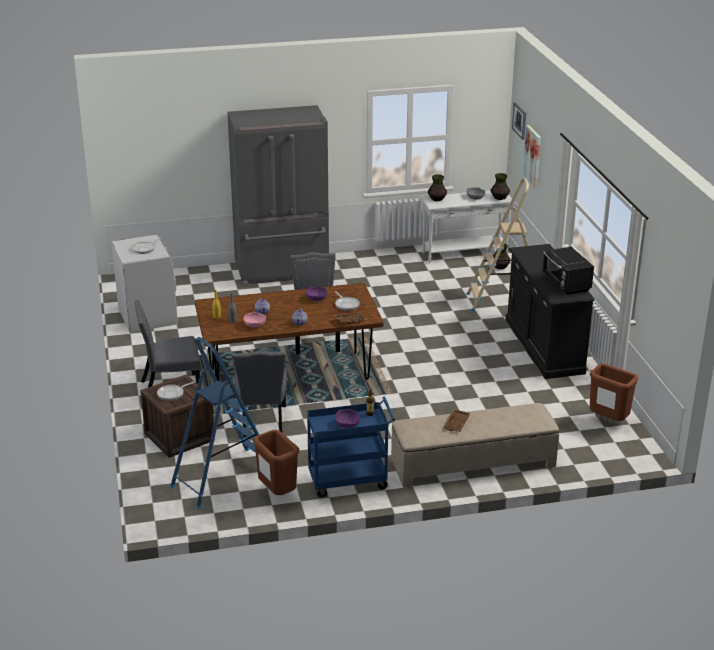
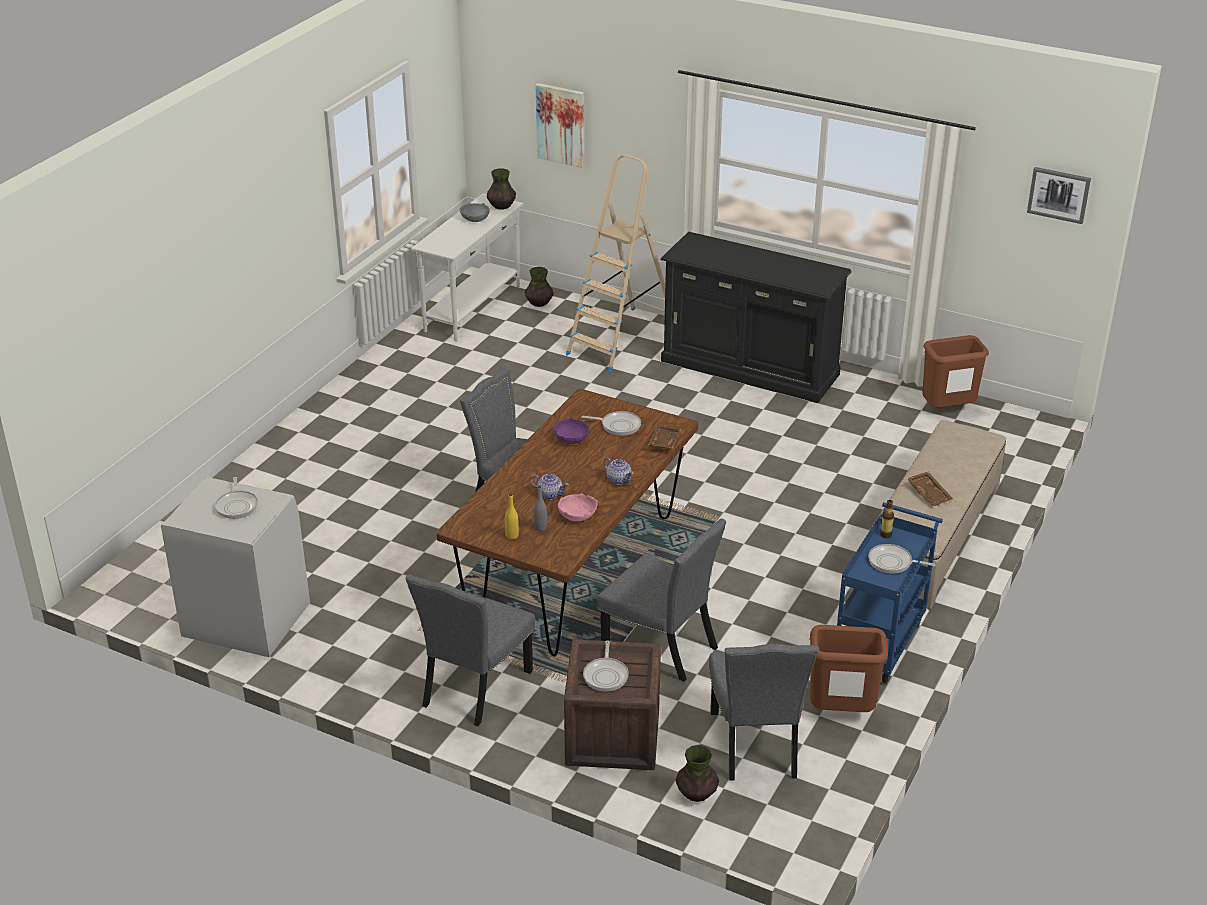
camera: 50 degrees left, 5 degrees up
blue step ladder [170,337,259,509] -> grey chair [709,644,819,781]
grey fridge [227,105,329,286] -> none
purple bowl [335,409,360,428] -> frying pan [868,544,936,574]
vase [428,174,447,201] -> vase moved to [676,745,719,802]
picture [512,102,526,140] -> picture moved to [1027,167,1091,224]
black microwave [543,247,594,295] -> none

